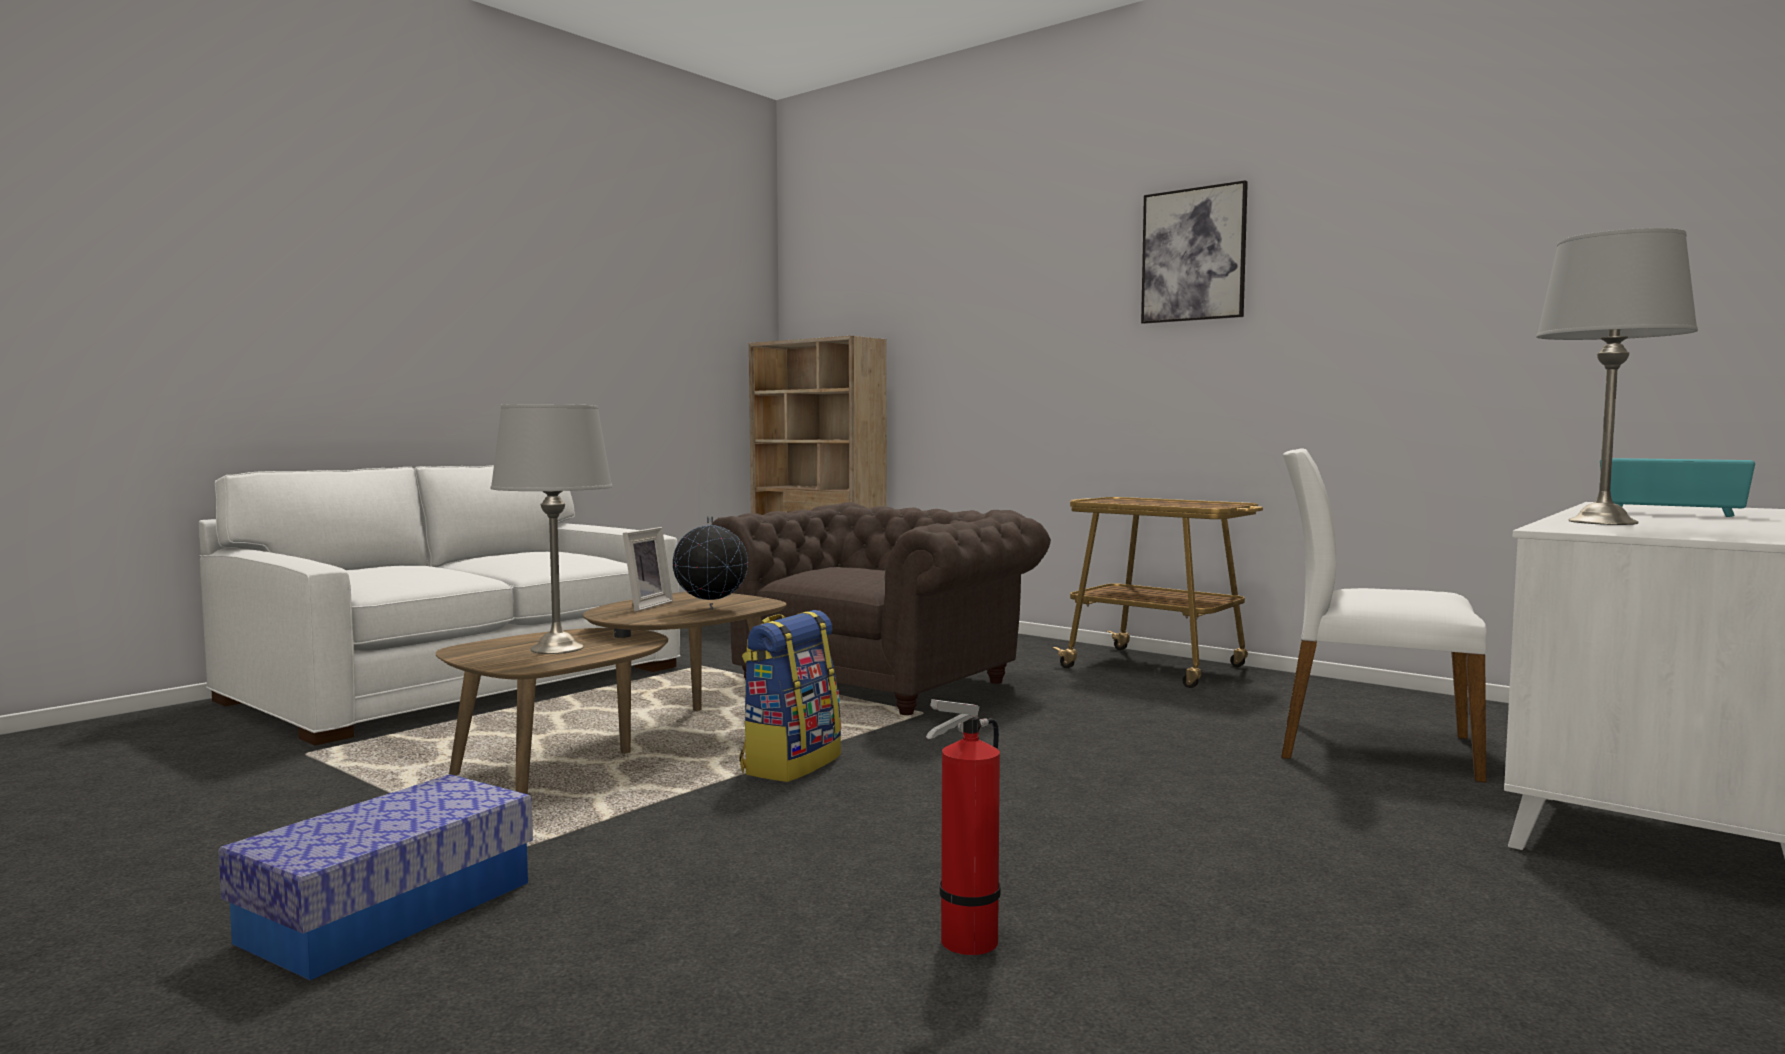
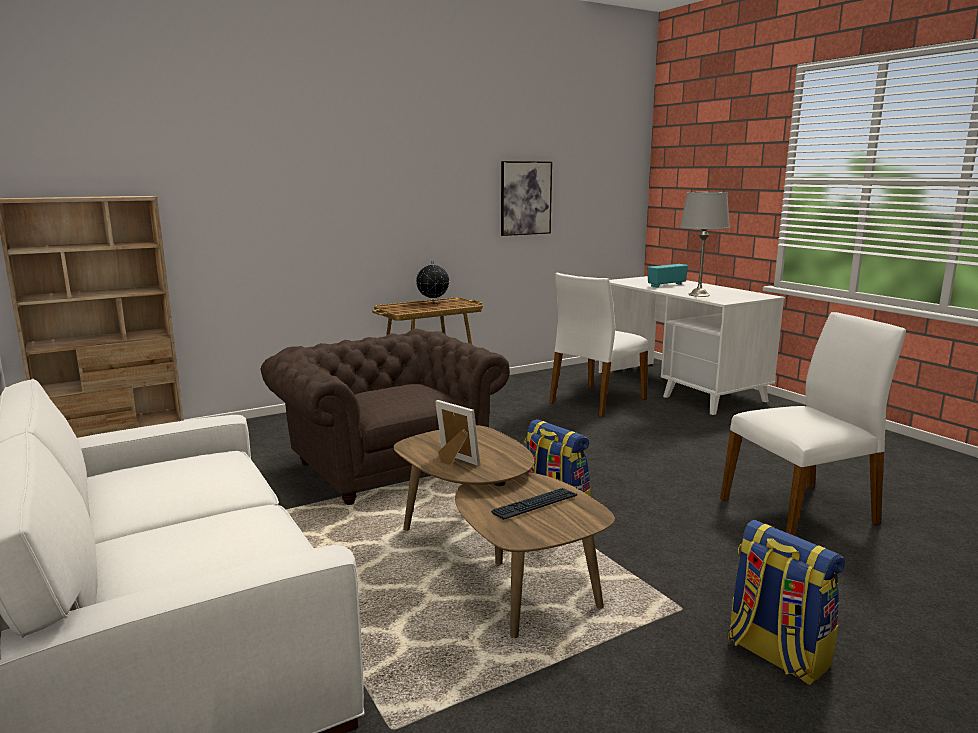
camera: 70 degrees left, 10 degrees up
storage box [218,774,533,980] -> backpack [728,520,845,685]
grey table lamp [490,404,612,654] -> keyboard [491,488,577,520]
globe [672,516,748,610] -> globe moved to [416,261,449,303]
fire extinguisher [926,699,1001,955] -> white chair [720,312,906,536]
picture [1141,180,1248,324] -> picture moved to [501,161,552,236]

